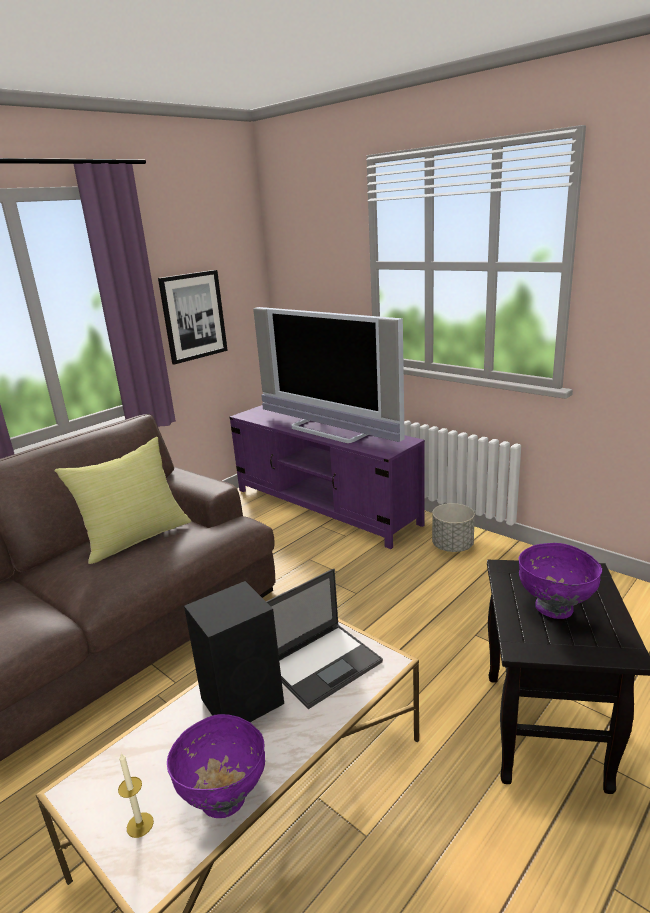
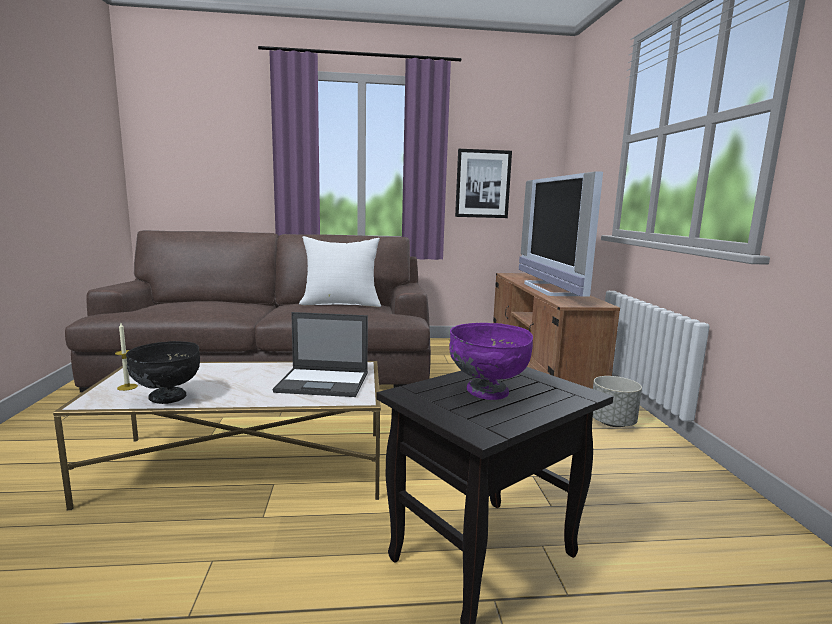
camera: 40 degrees right, 10 degrees down
yellow pillow [54,437,191,564] -> white pillow [299,236,381,307]
purple bowl [167,714,265,818] -> black bowl [126,341,200,404]
black speaker [184,581,284,722] -> none
purple tv stand [230,405,425,549] -> brown tv stand [493,273,620,389]

